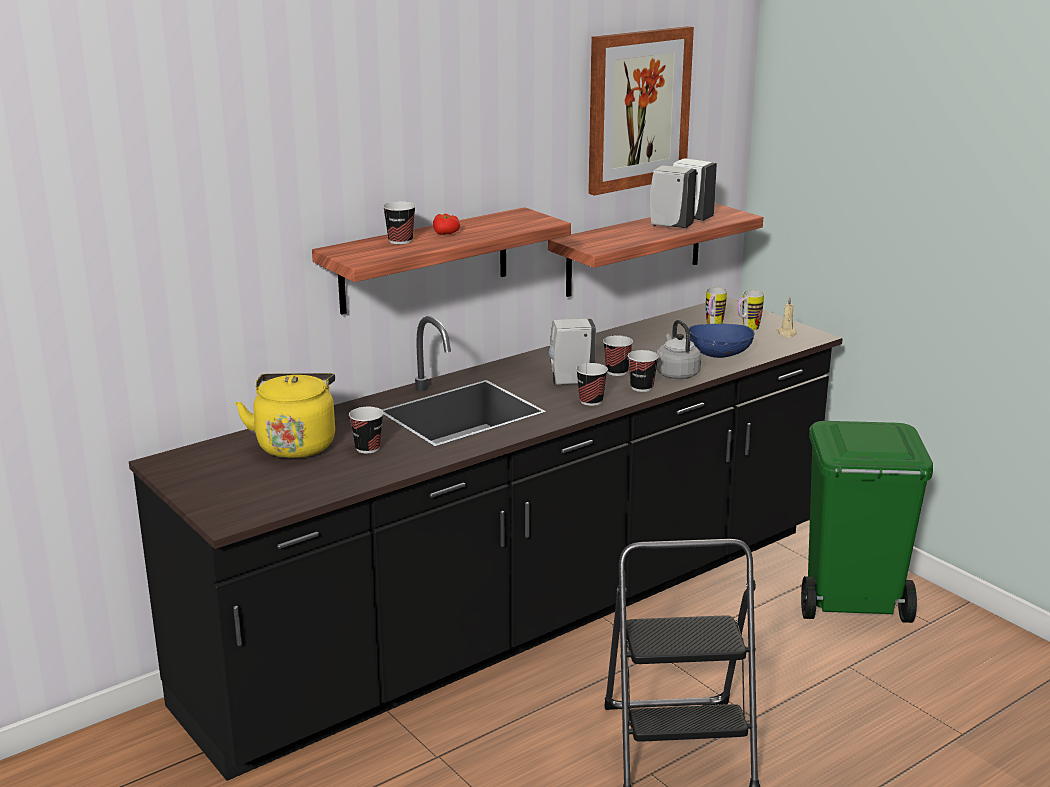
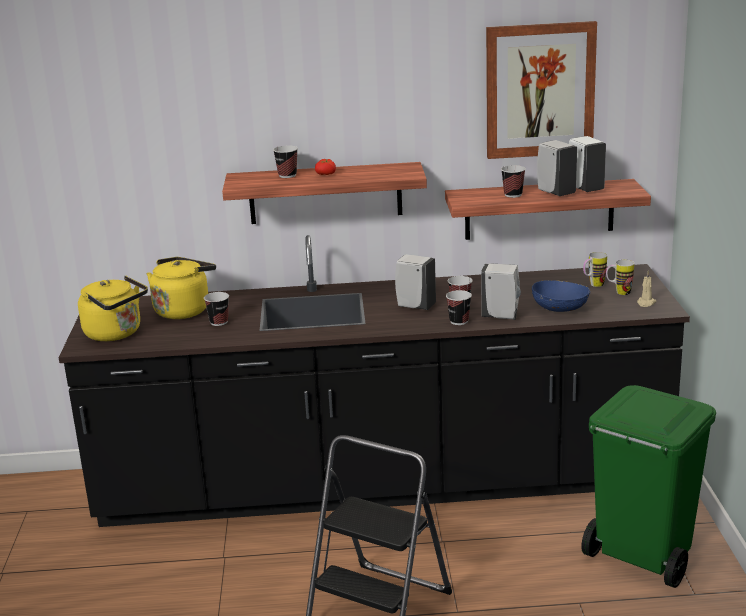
camera: 35 degrees right, 0 degrees up
cup [576,363,608,406] -> cup moved to [501,165,526,198]
grey kettle [656,320,701,379] -> white soap dispenser [481,263,521,320]
none -> yellow kettle [78,276,148,341]

